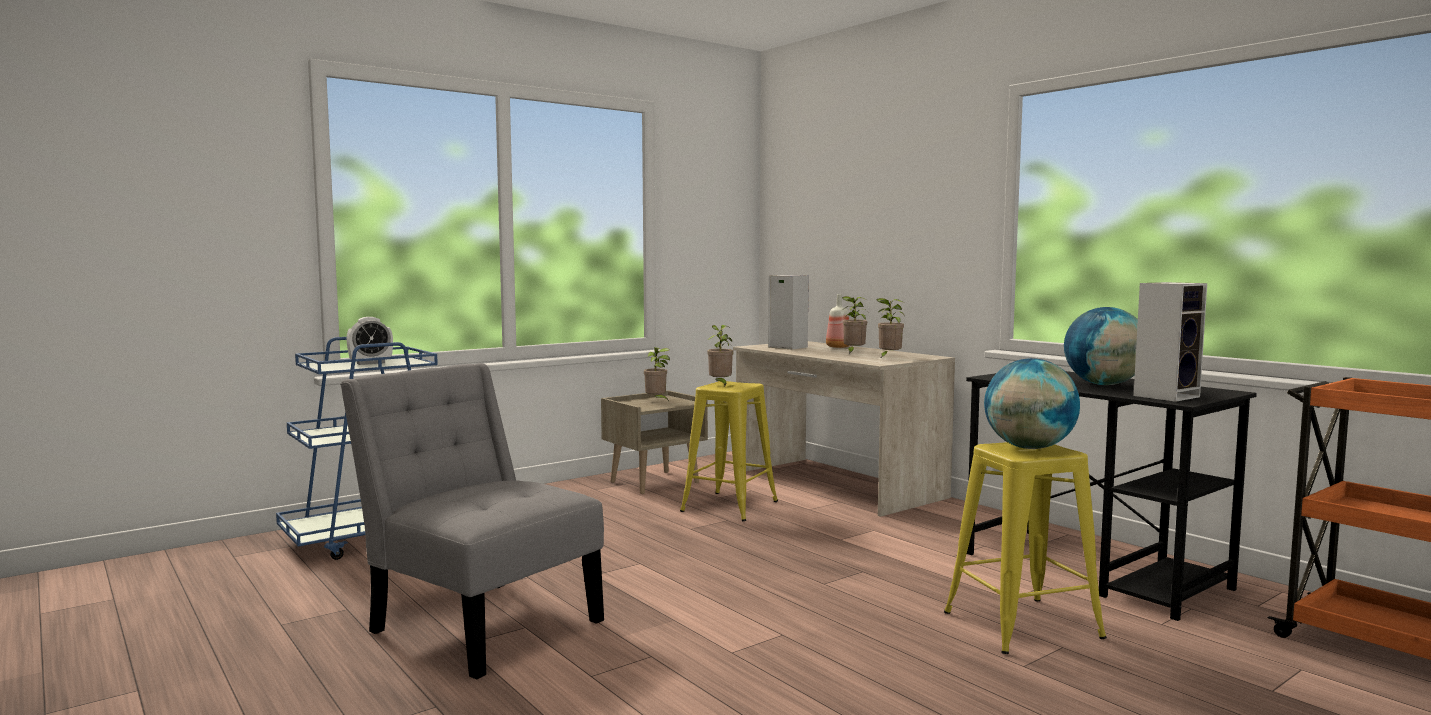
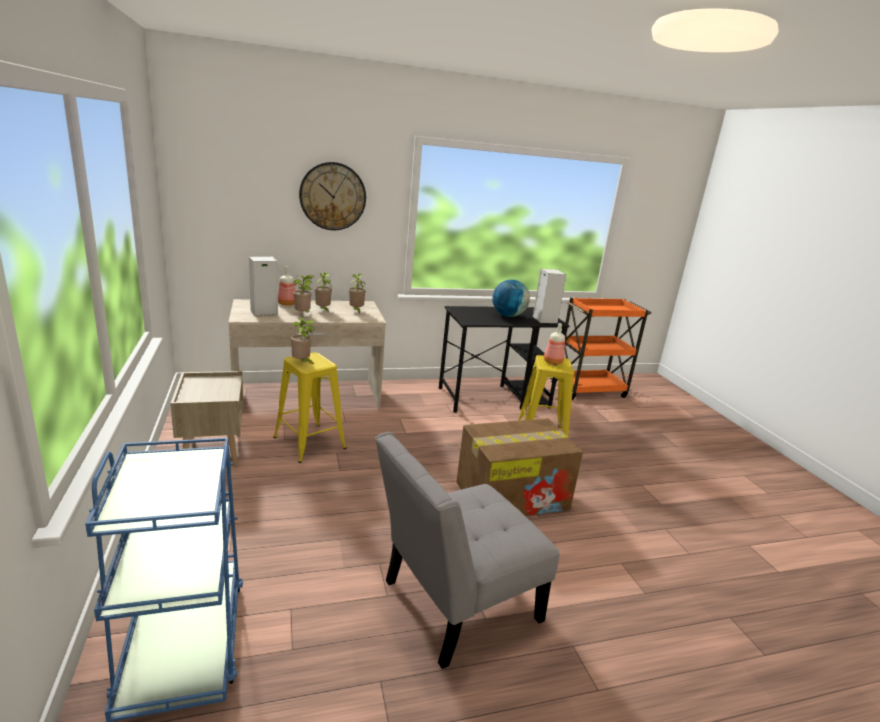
camera: 70 degrees left, 15 degrees up
alarm clock [346,317,393,365] -> none
potted plant [644,347,670,401] -> potted plant moved to [293,275,314,312]
globe [984,358,1080,449] -> bottle [544,323,565,365]
none -> wall clock [299,162,366,230]
none -> cardboard box [456,418,583,516]

